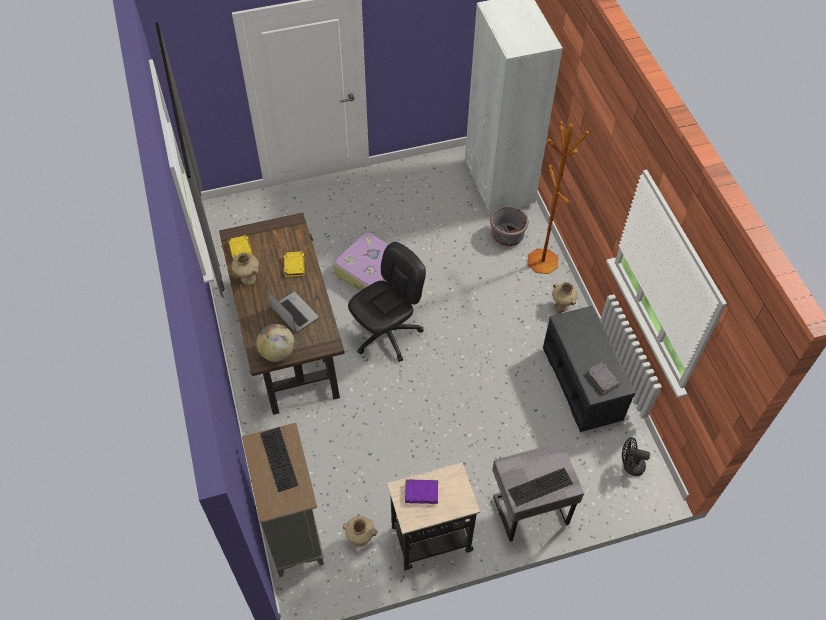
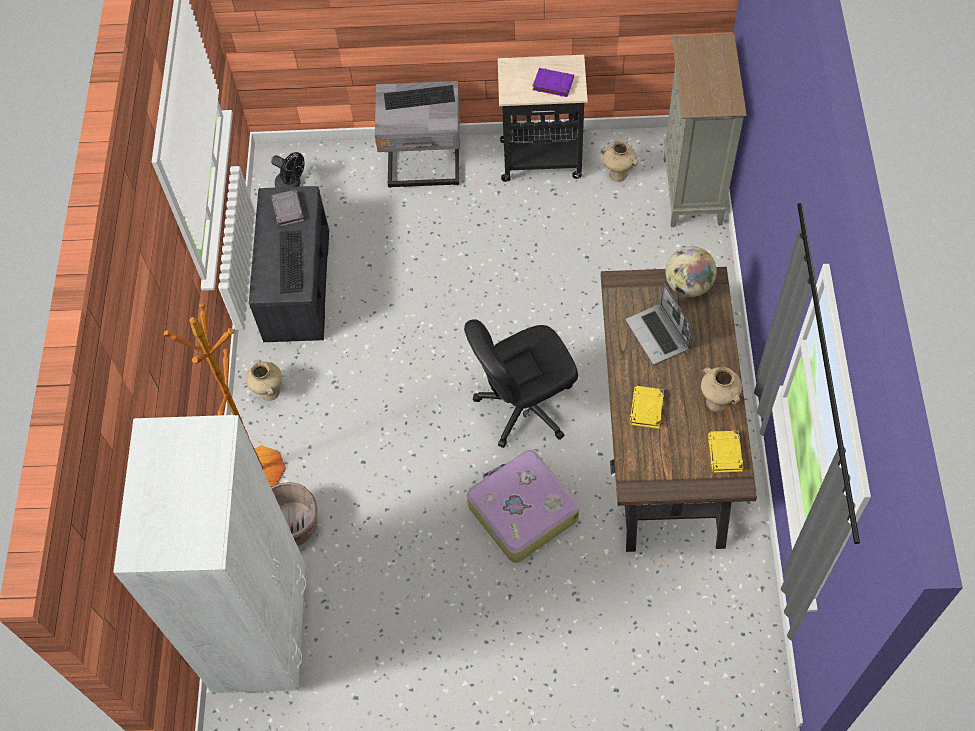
camera: 160 degrees left, 5 degrees up
keyboard [260,427,298,492] -> keyboard moved to [280,230,303,293]

